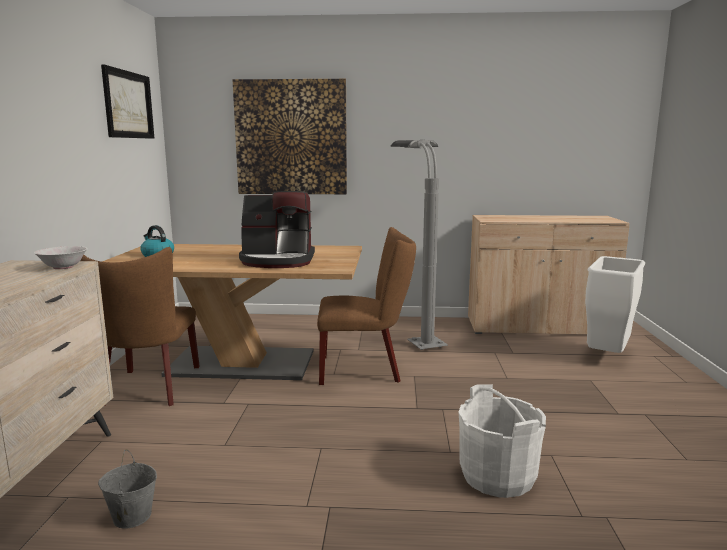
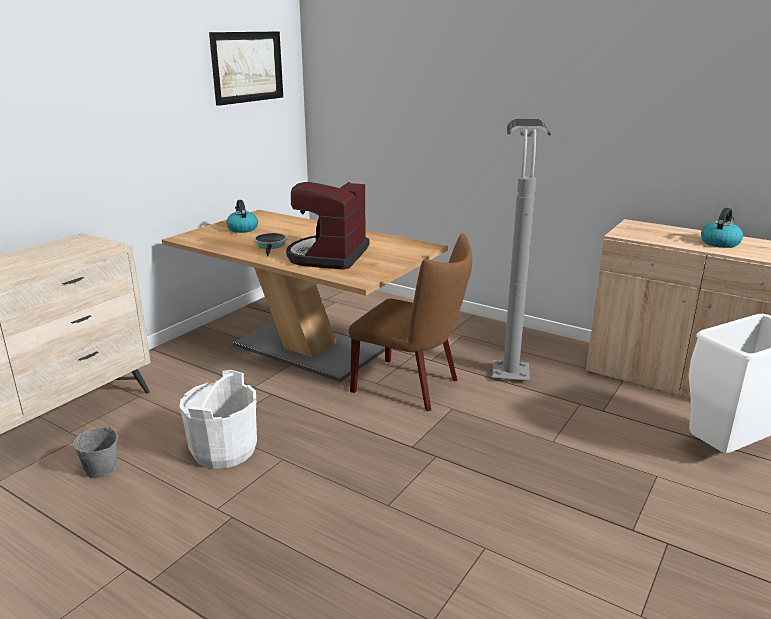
camera: 30 degrees right, 10 degrees up
white bowl [34,246,88,269] -> none
brown chair [80,247,200,406] -> none
picture [233,79,347,194] -> none
coffee machine [239,191,315,268] -> coffee machine turned 75 degrees clockwise [286,182,370,270]
white bucket [458,385,546,498] -> white bucket moved to [179,370,257,469]
none -> frying pan [254,233,287,256]
none -> kettle [701,208,743,248]

